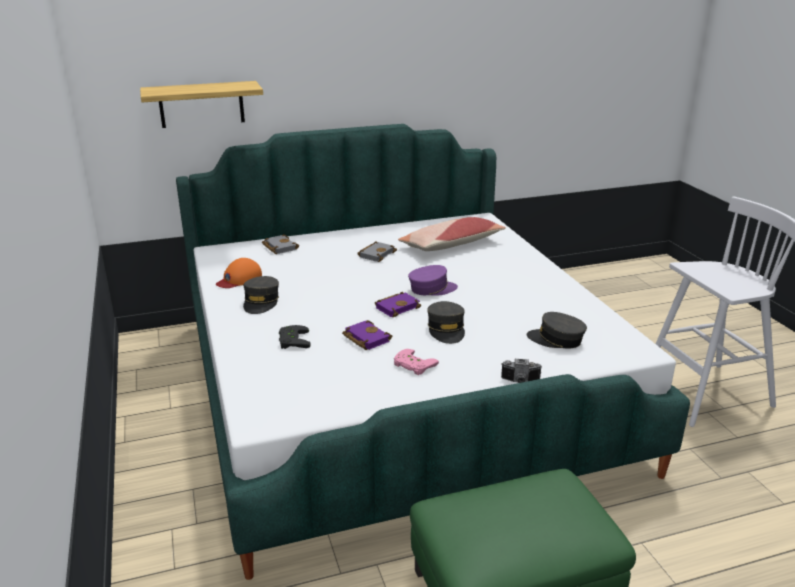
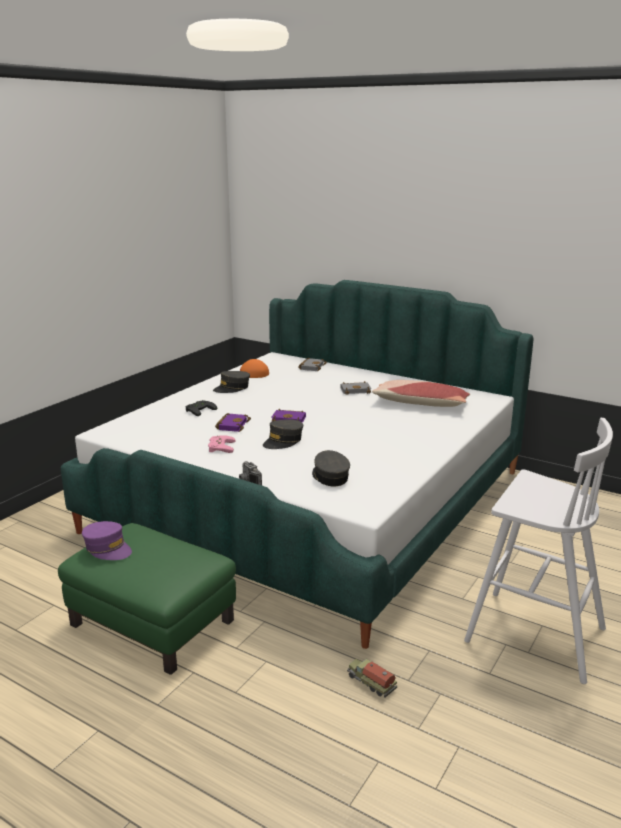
camera: 50 degrees right, 5 degrees down
shelf [140,81,263,128] -> none
purple cap [408,265,458,296] -> purple cap moved to [82,521,132,560]
none -> toy truck [347,659,397,697]

